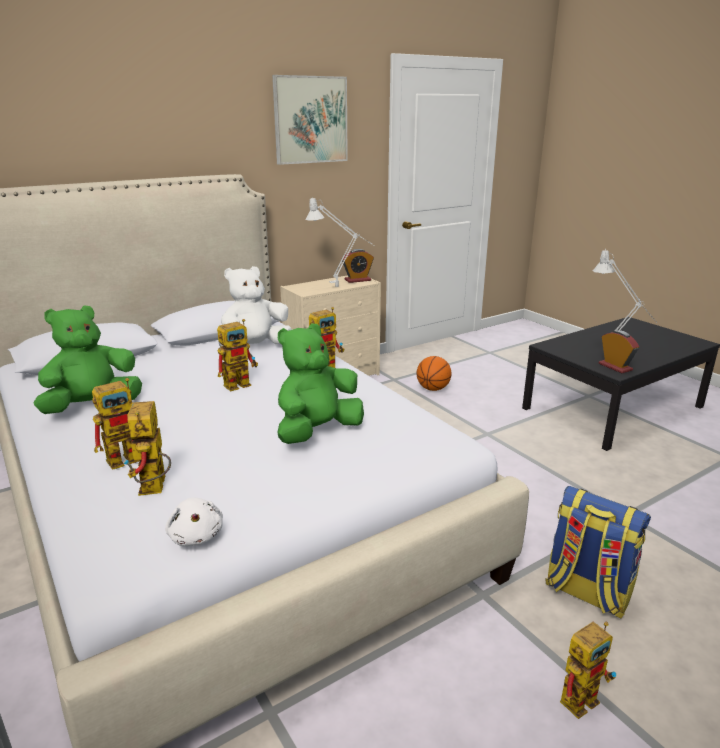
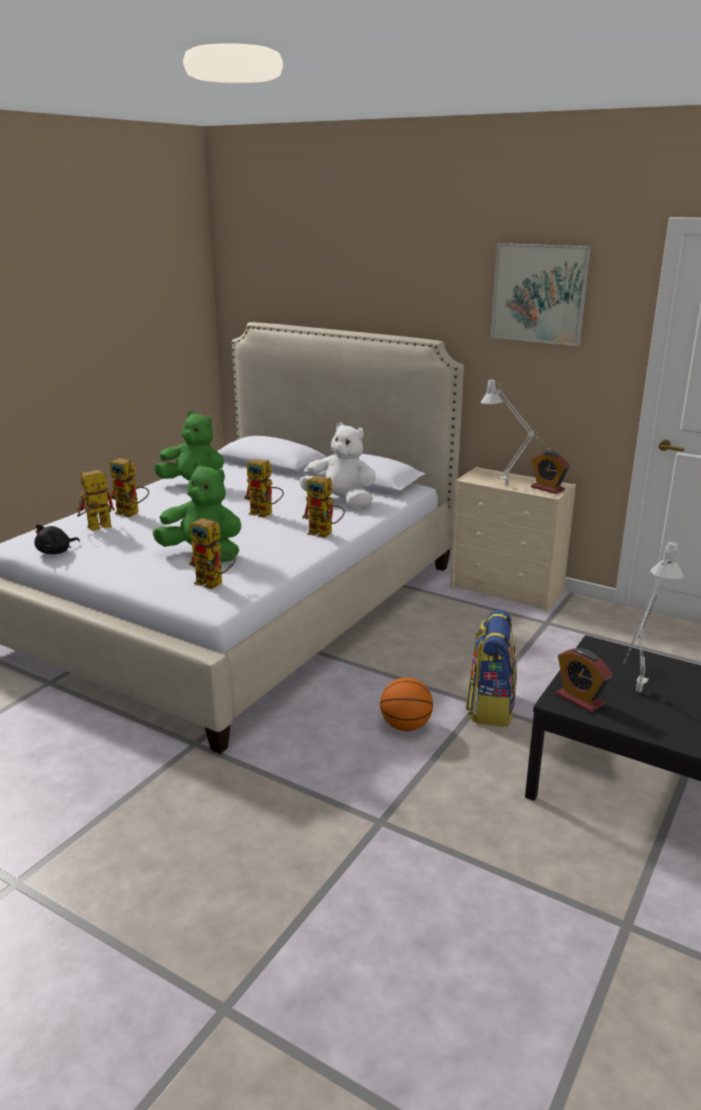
camera: 65 degrees right, 0 degrees up
white plush toy [165,498,223,546] -> black plush toy [34,524,80,554]
basketball [417,356,452,391] -> basketball moved to [380,677,433,731]
backpack [546,486,651,618] -> backpack moved to [465,610,517,727]
toy robot [560,622,616,719] -> toy robot moved to [189,518,236,589]
alarm clock [599,330,639,373] -> alarm clock turned 105 degrees clockwise [556,648,612,713]

